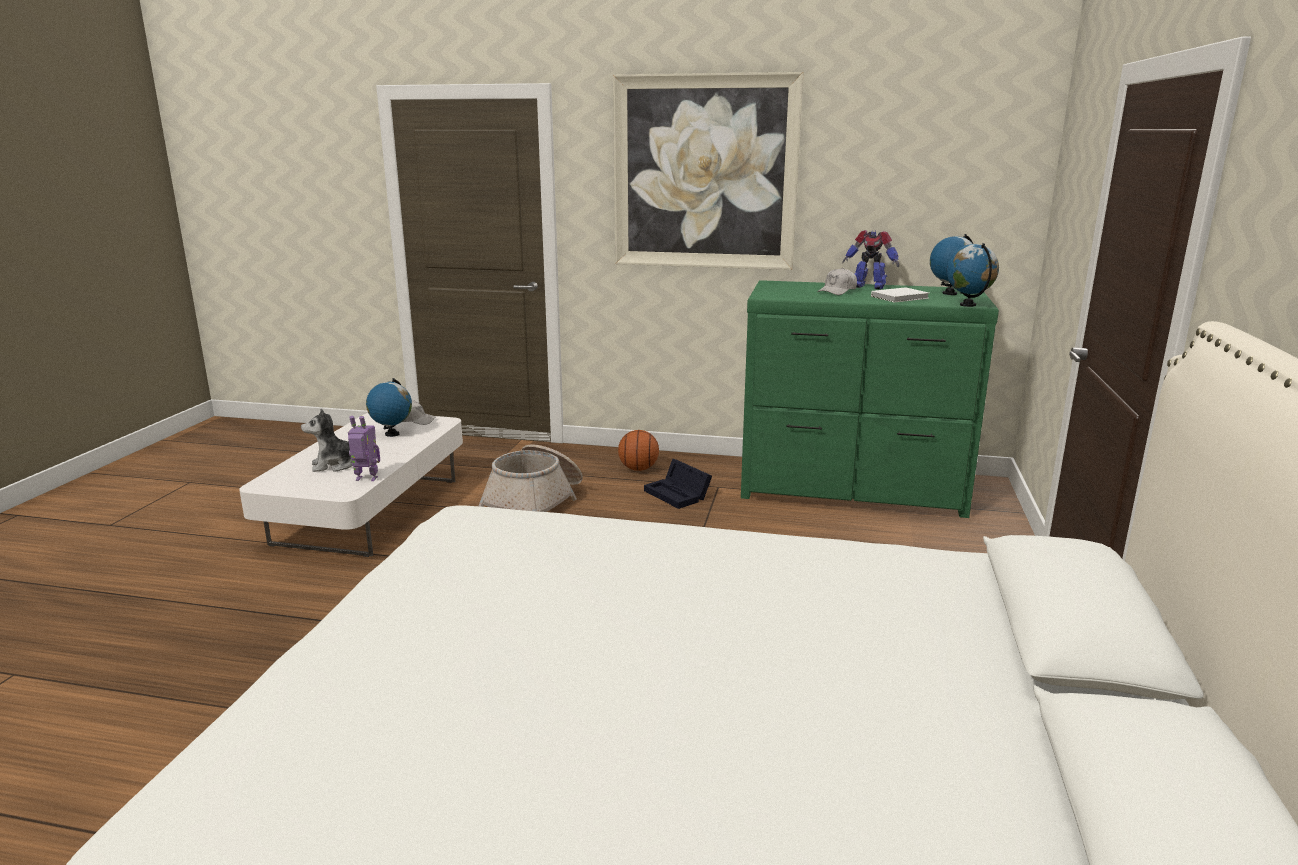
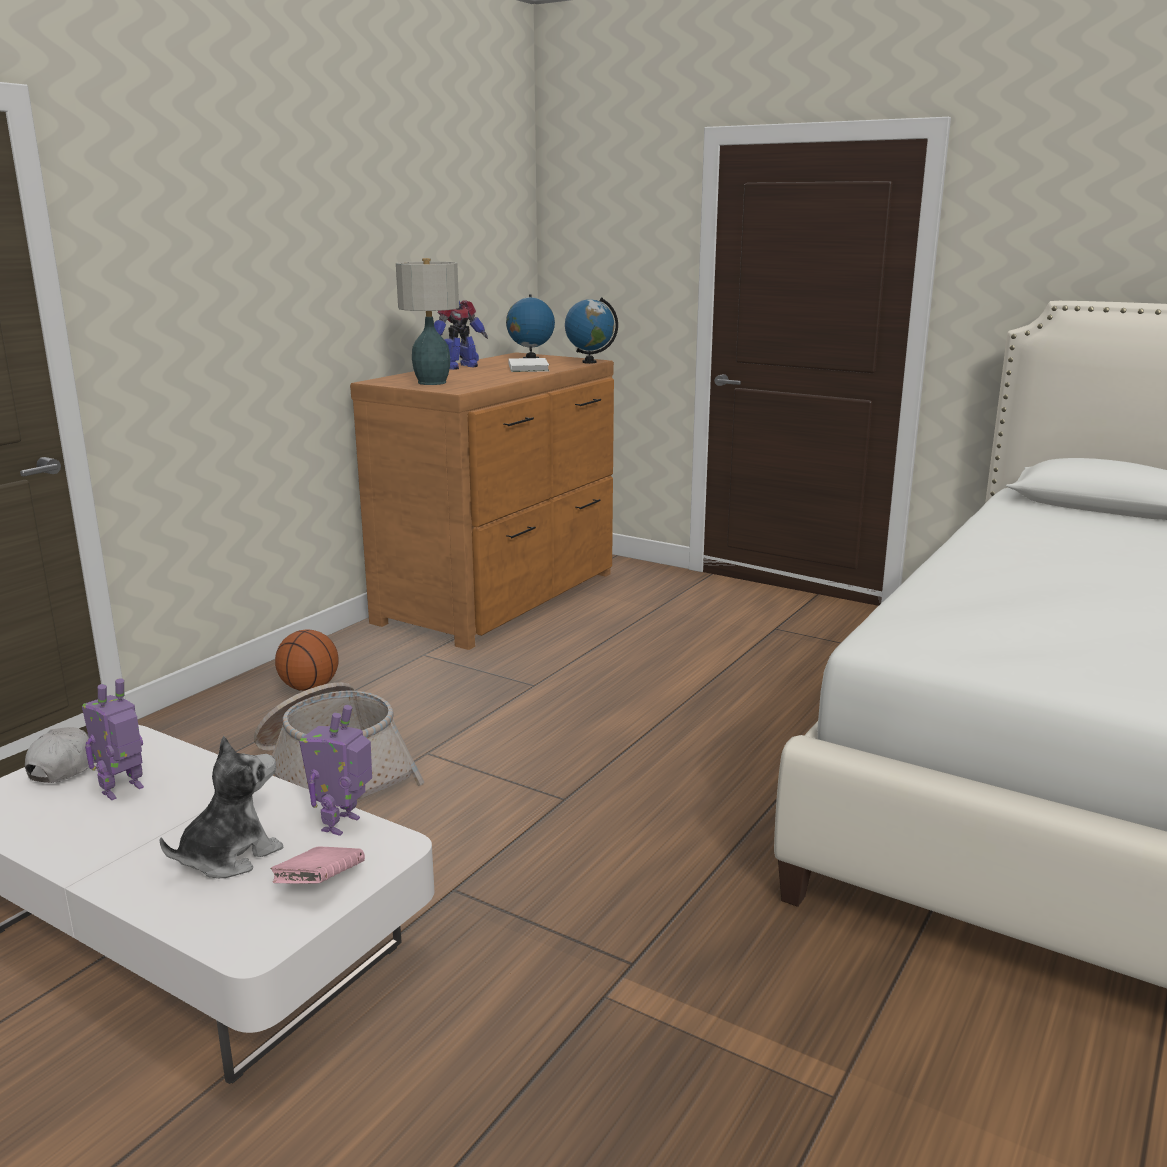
camera: 70 degrees left, 0 degrees up
plush toy [301,409,352,472] -> plush toy turned 135 degrees counterclockwise [159,736,283,878]
globe [366,378,412,437] -> toy robot [82,678,144,800]
picture [613,72,804,270] -> none
black storage box [644,459,712,509] -> none
green dresser [741,280,999,518] -> brown dresser [350,352,614,650]
white cap [817,268,857,295] -> none
none -> pink book [270,847,365,883]
none -> table lamp [396,258,459,385]

